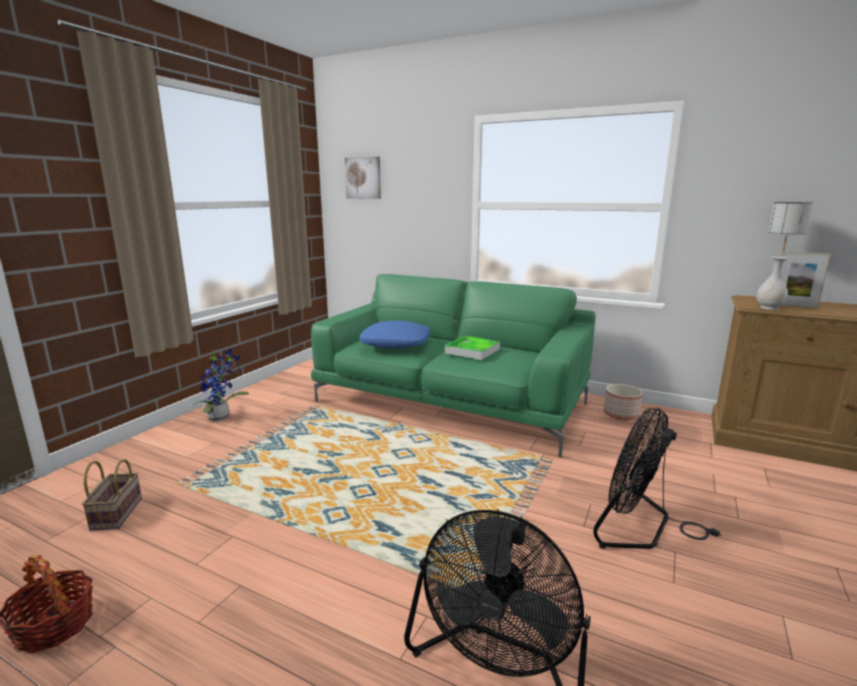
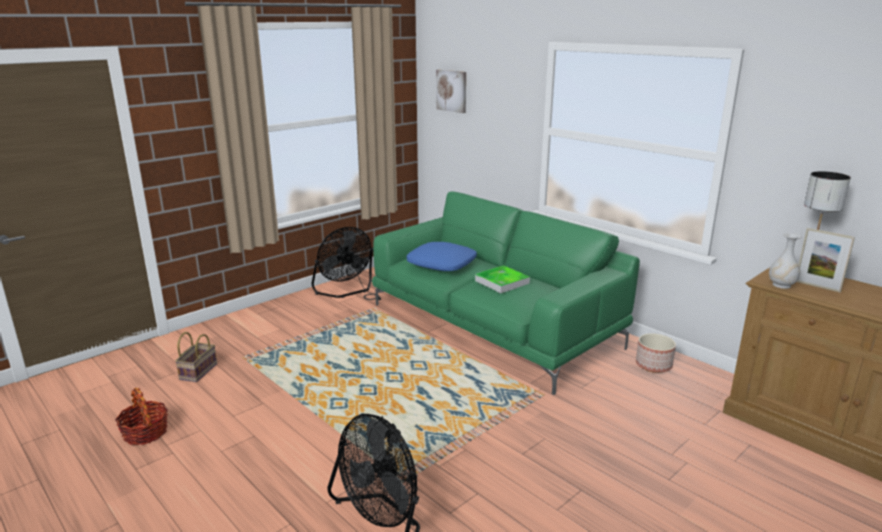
camera: 20 degrees right, 5 degrees up
potted plant [193,349,249,422] -> none
black fan [593,408,722,549] -> black fan moved to [312,227,381,300]

